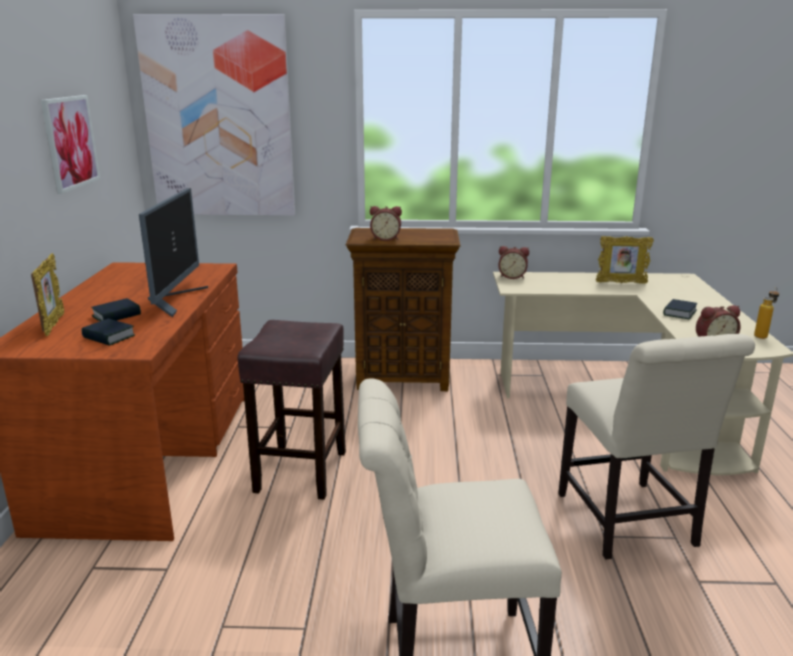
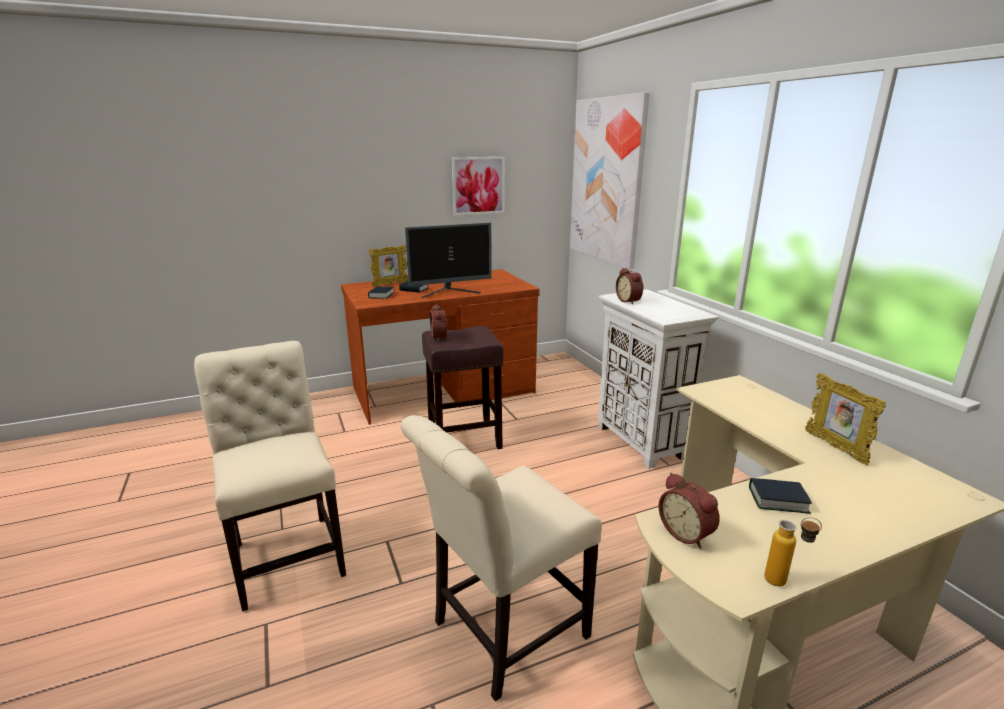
camera: 65 degrees right, 0 degrees up
brown cabinet [346,228,460,391] -> white cabinet [598,289,719,469]
alarm clock [498,246,529,279] -> alarm clock moved to [430,304,448,341]

